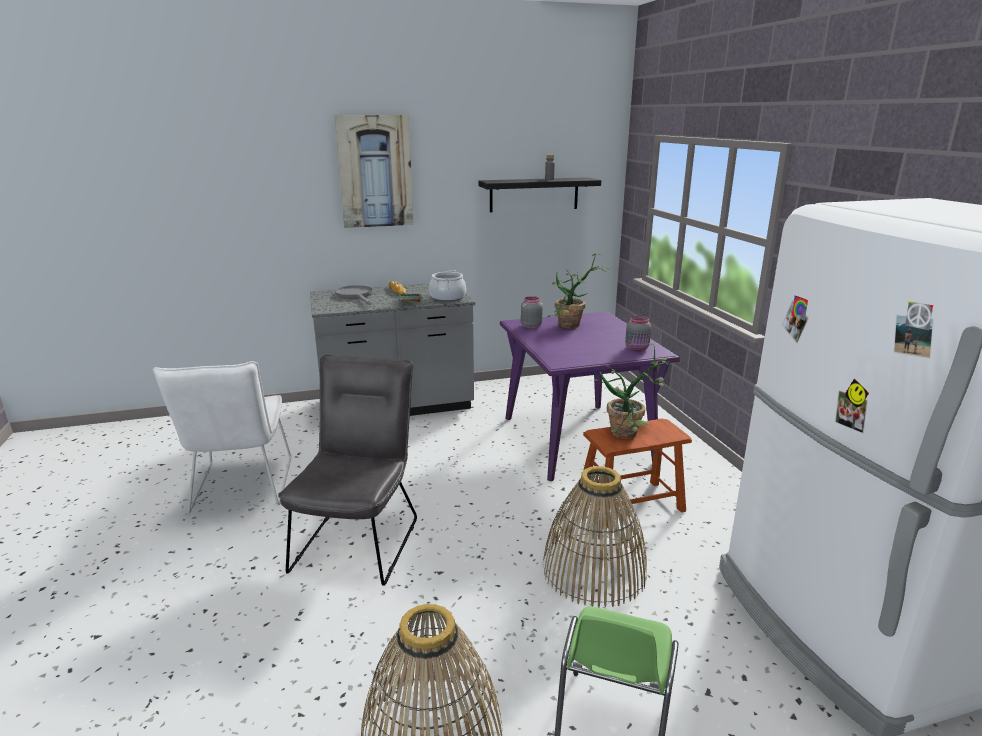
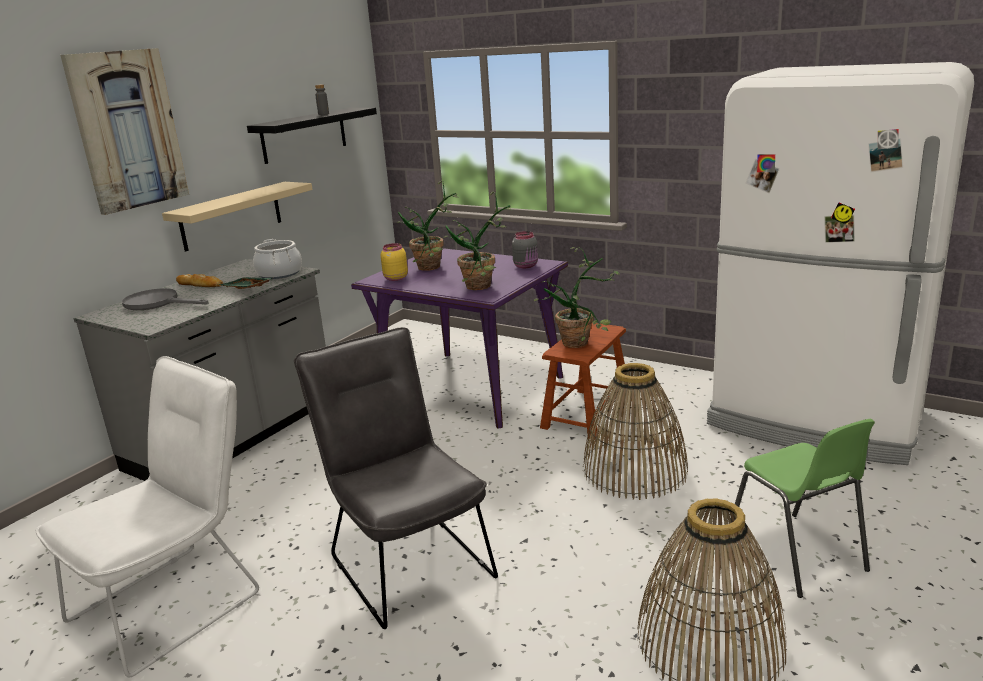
camera: 40 degrees left, 0 degrees up
white chair [153,361,291,514] -> white chair turned 90 degrees counterclockwise [36,356,259,678]
grey jar [521,296,543,329] -> yellow jar [381,243,408,281]
none -> beige shelf [162,182,313,252]
none -> potted plant [443,192,512,290]

